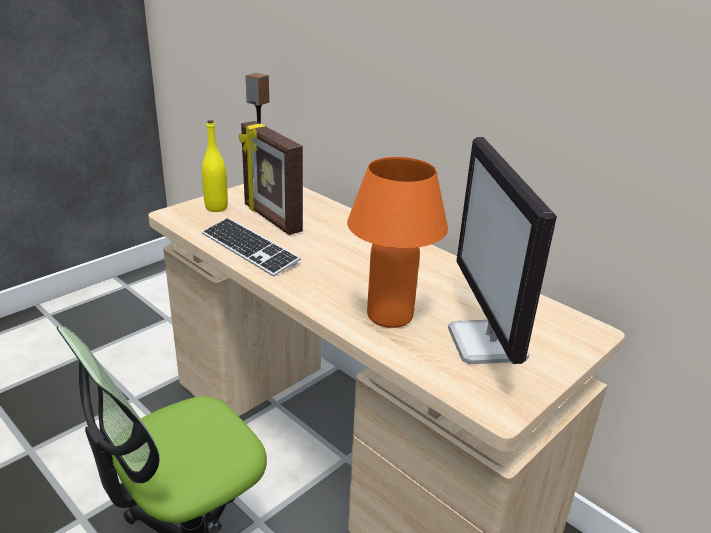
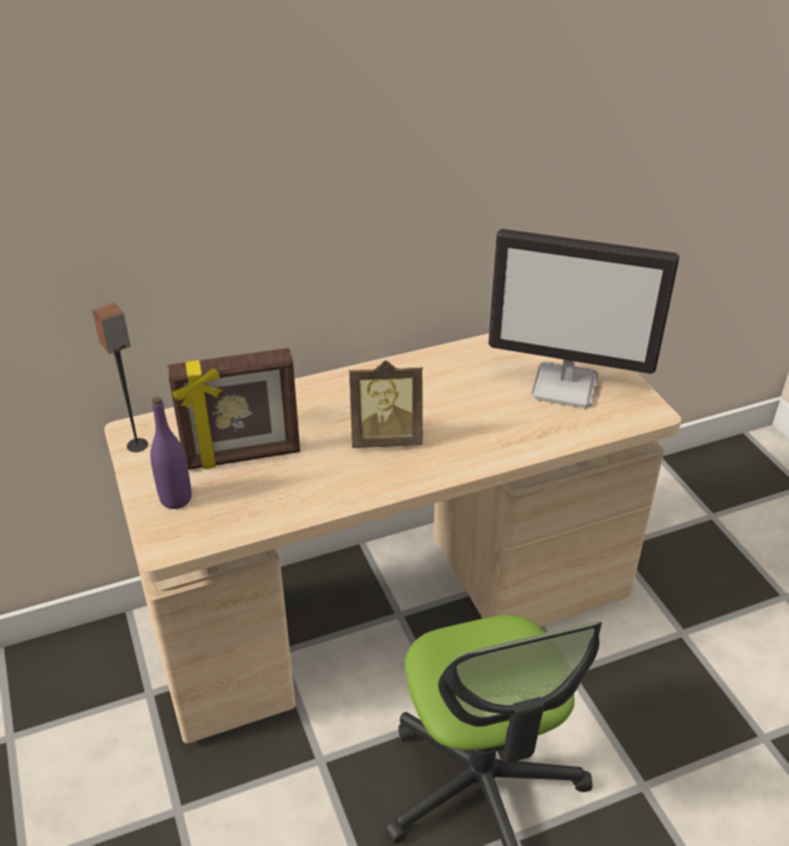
camera: 65 degrees left, 10 degrees up
yellow bottle [202,120,228,212] -> purple bottle [150,397,192,509]
keyboard [202,218,301,277] -> none
orange table lamp [347,157,448,328] -> none
none -> picture frame [349,360,423,448]

